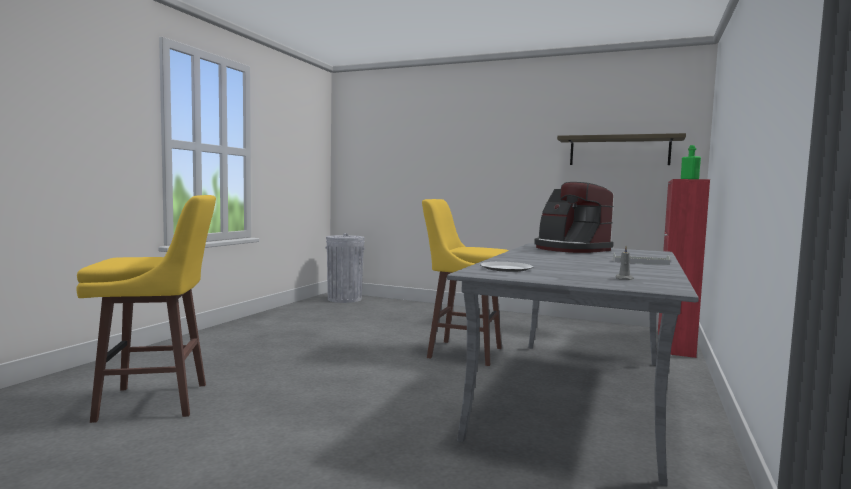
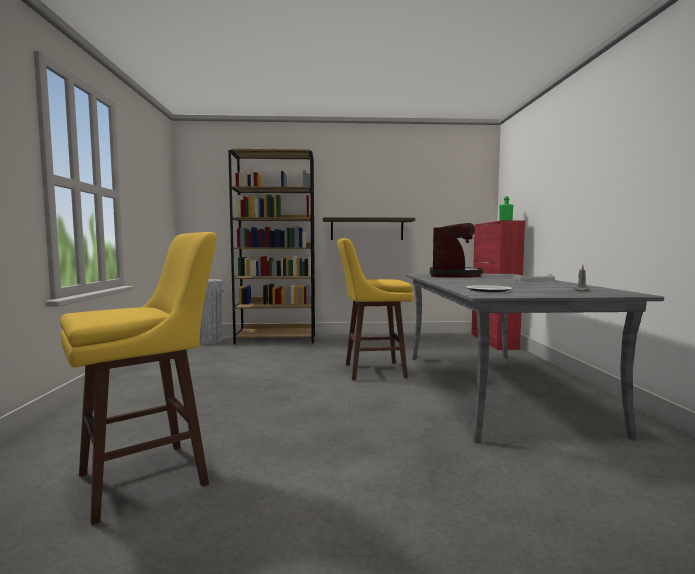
camera: 25 degrees left, 0 degrees up
coffee machine [534,182,614,253] -> coffee machine turned 105 degrees counterclockwise [430,223,483,278]
shelf [557,133,686,165] -> shelf moved to [323,217,415,240]
none -> brown bookcase [228,149,315,344]

